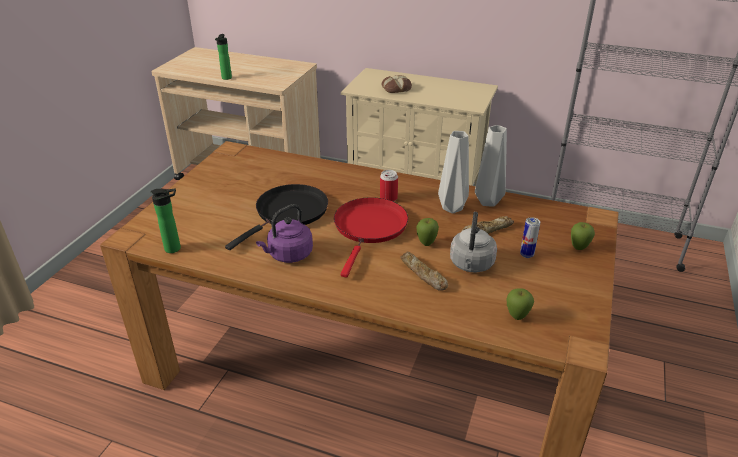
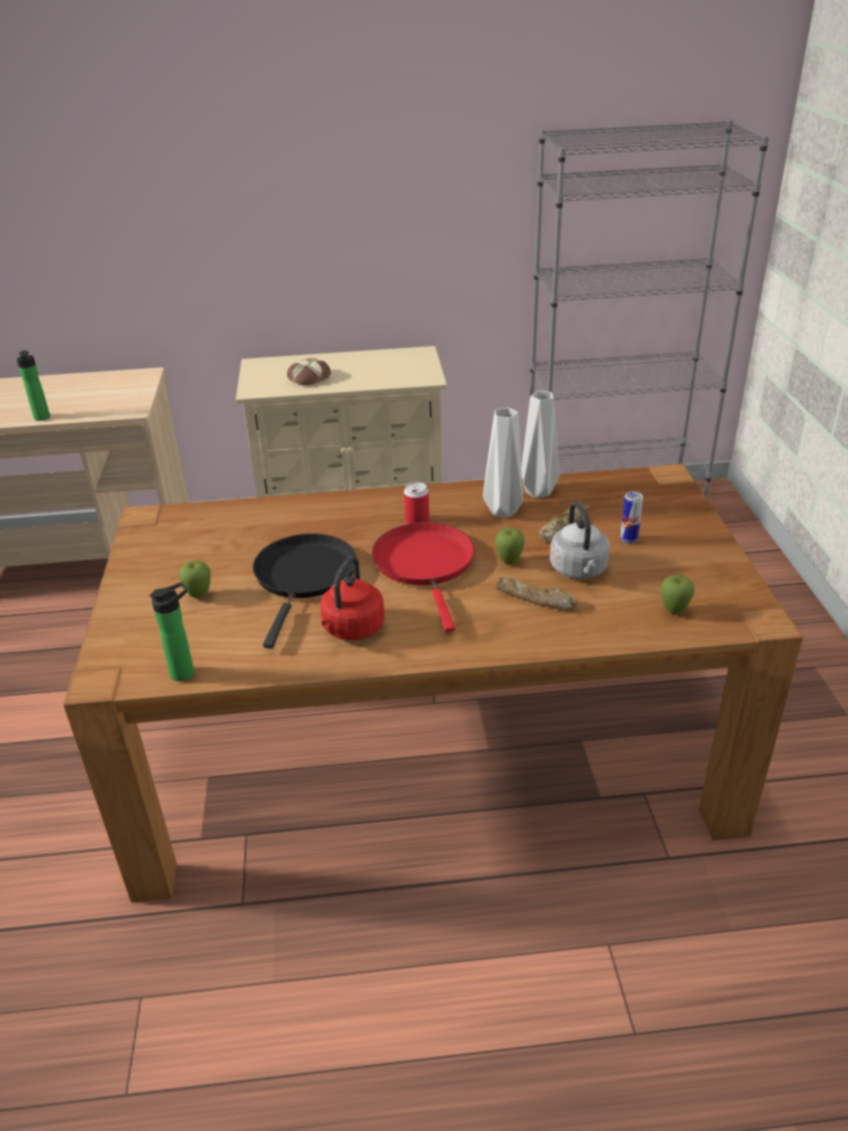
camera: 25 degrees left, 0 degrees up
purple kettle [256,204,313,263] -> red kettle [320,556,385,640]
apple [571,222,595,250] -> apple moved to [179,561,211,599]

